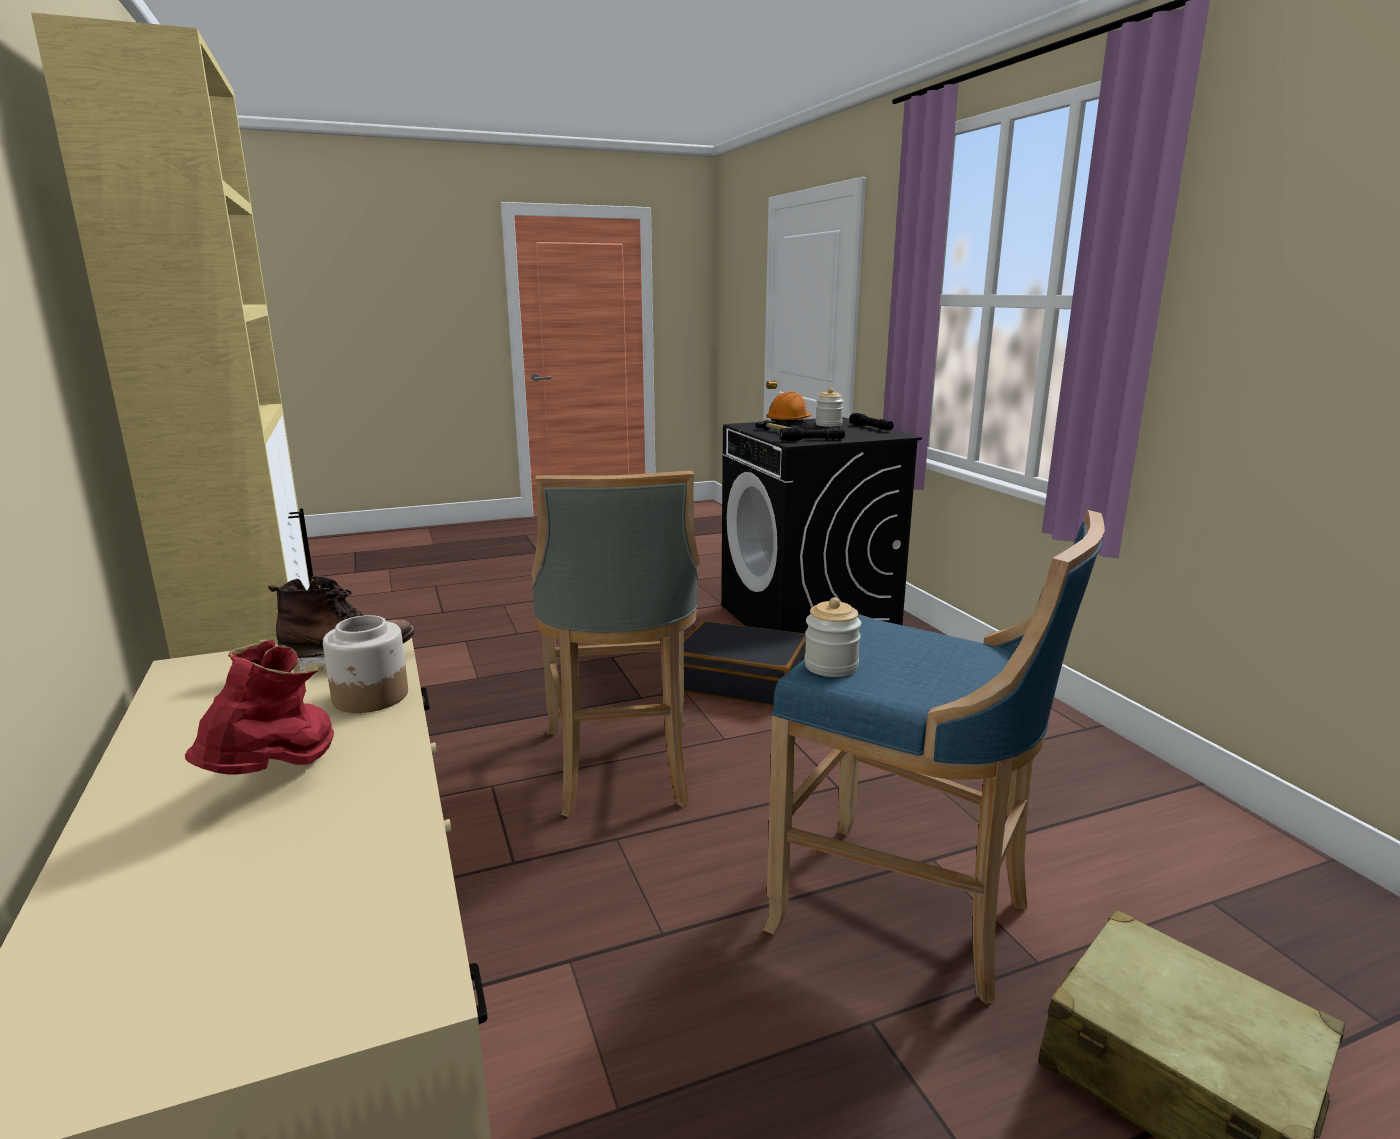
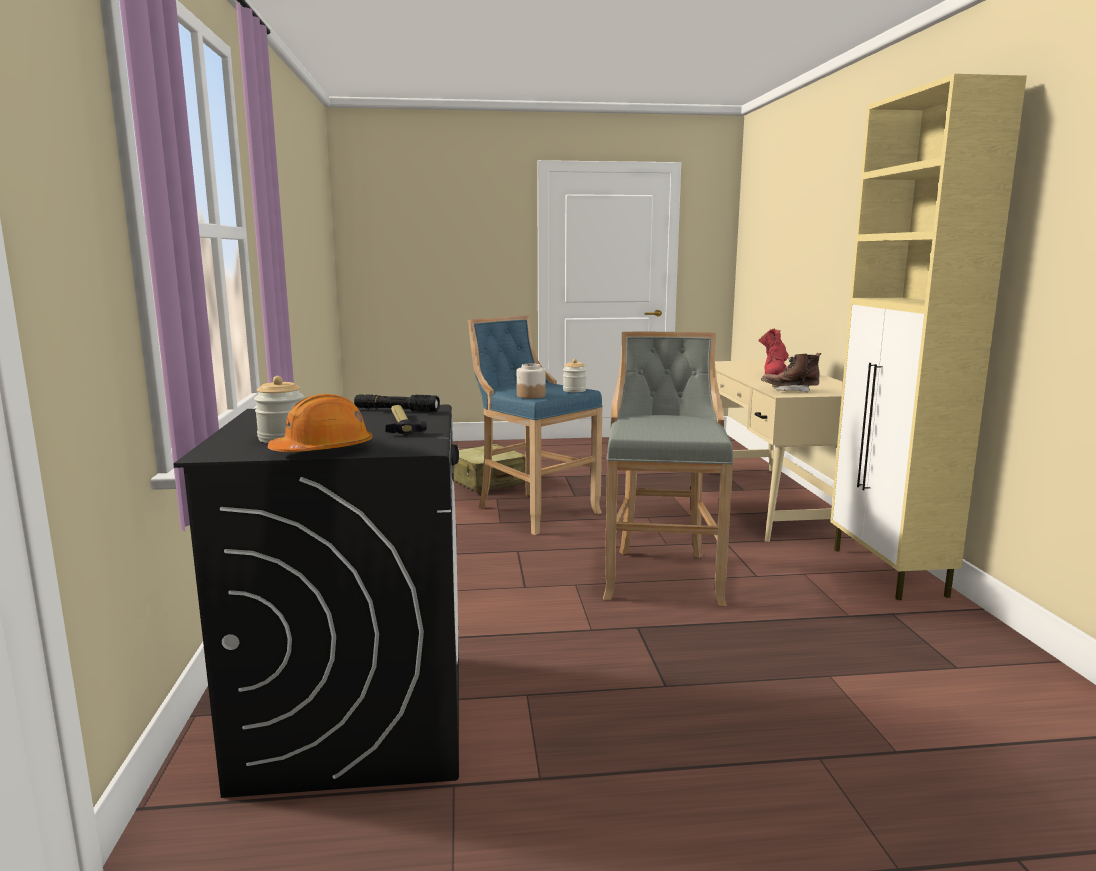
camera: 165 degrees left, 5 degrees down
jar [323,615,408,713] -> jar moved to [517,363,546,399]
black suitcase [684,621,806,706] -> none
black flashlight [849,413,894,430] -> none

